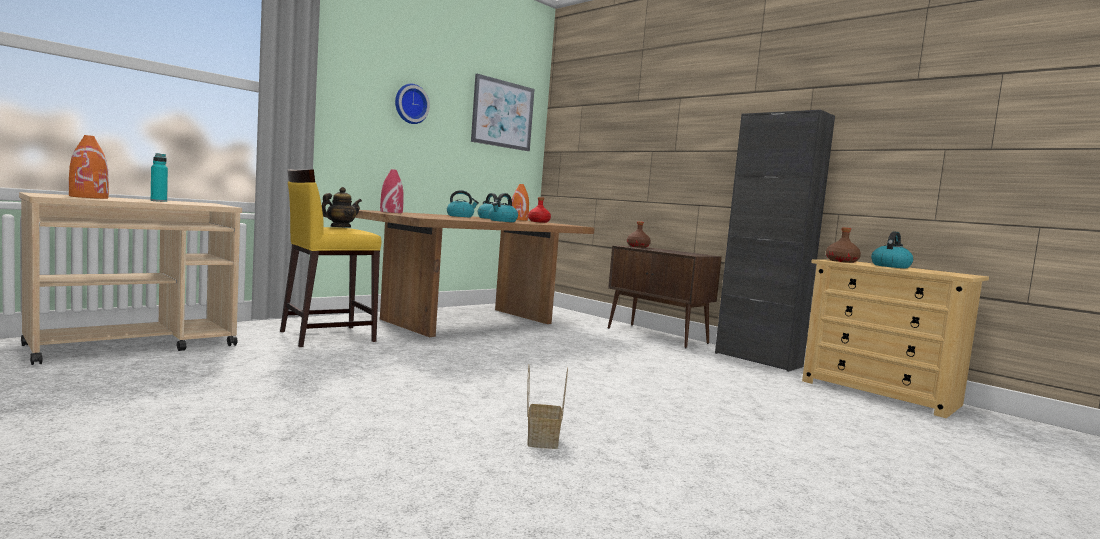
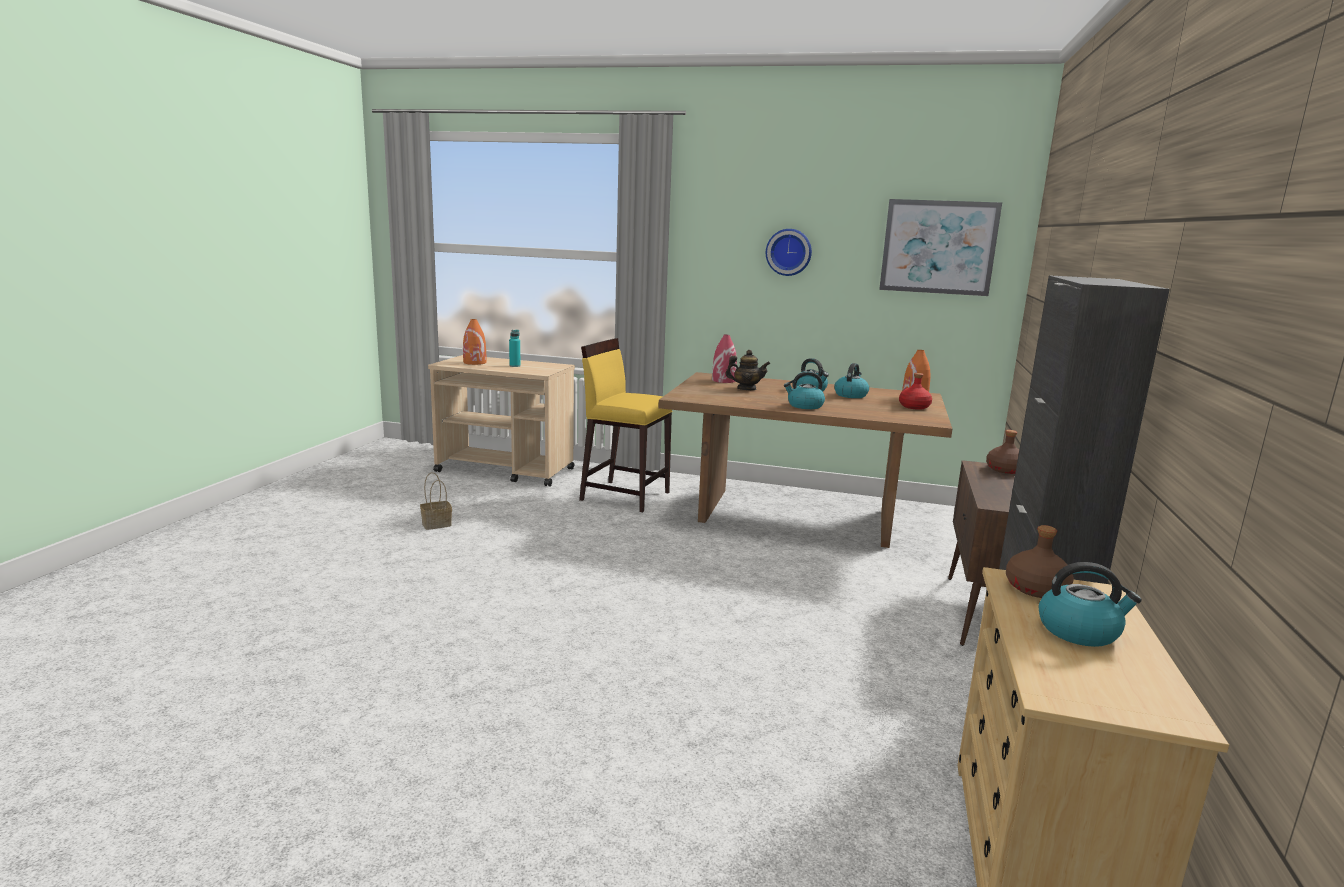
camera: 60 degrees right, 10 degrees up
teapot [322,187,362,228] -> teapot moved to [725,350,770,390]
basket [527,365,568,449] -> basket moved to [420,472,452,530]

